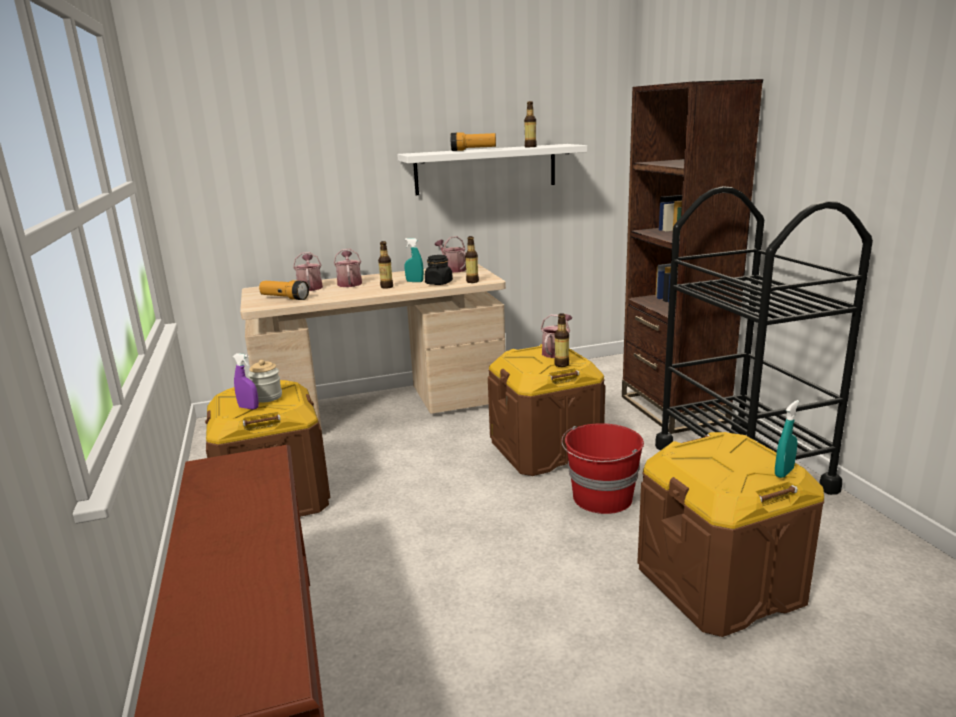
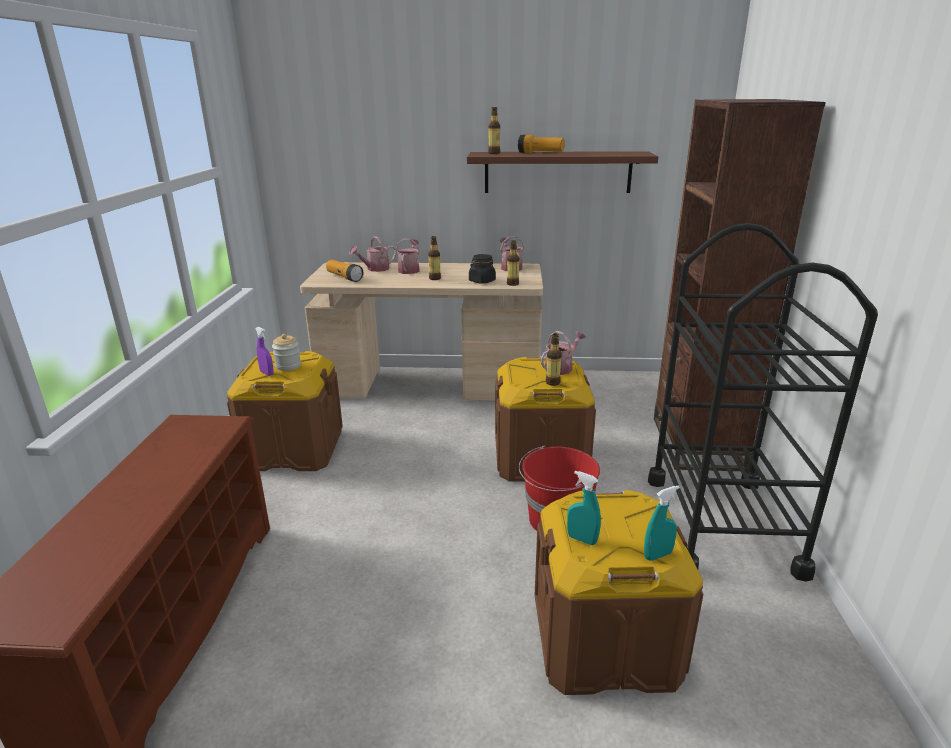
camera: 20 degrees right, 5 degrees up
watering can [293,252,323,291] -> watering can turned 135 degrees counterclockwise [349,236,397,272]
white shelf [397,144,587,195] -> brown shelf [467,151,658,193]
turquoise spray bottle [404,238,424,282] -> turquoise spray bottle moved to [567,471,601,545]
bottle [524,101,537,147] -> bottle moved to [488,107,500,154]

